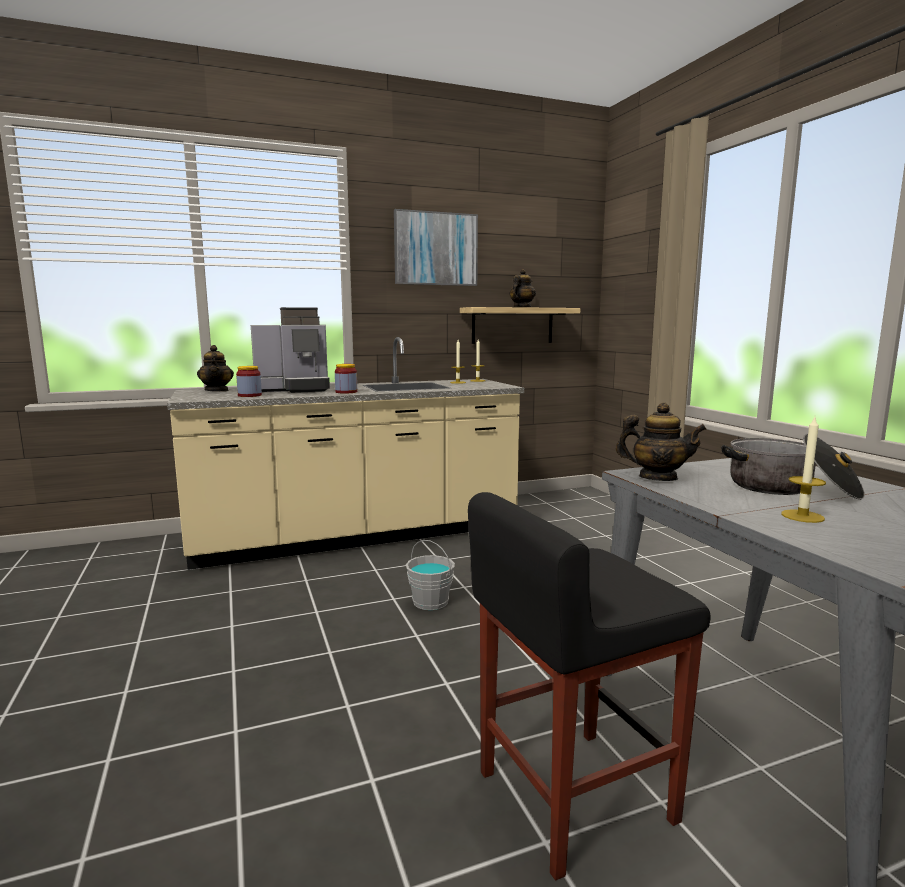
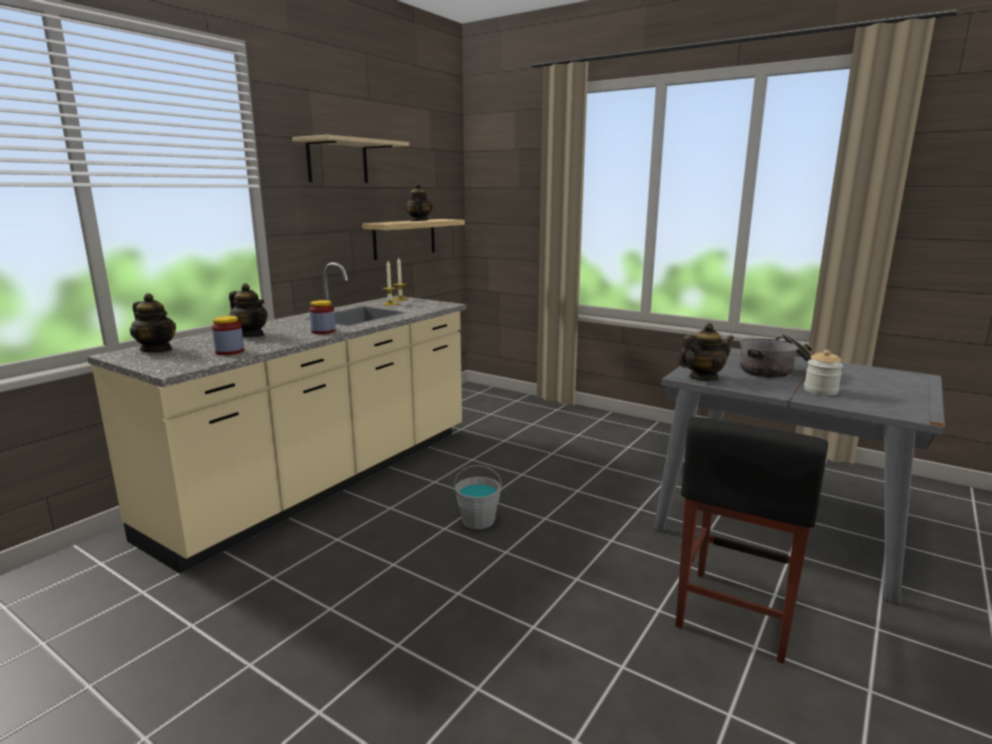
camera: 35 degrees left, 5 degrees up
coffee machine [251,307,330,393] -> teapot [229,284,268,337]
picture [394,209,478,286] -> beige shelf [292,135,409,183]
candle [781,417,826,523] -> jar [804,350,843,395]

